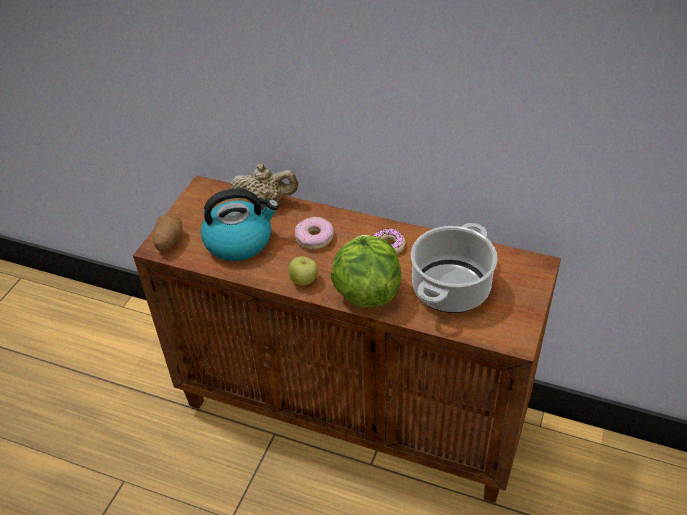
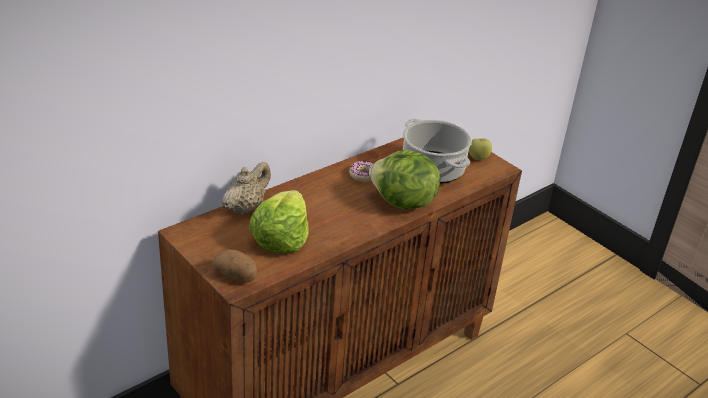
camera: 65 degrees left, 10 degrees down
kettle [201,188,279,261] -> lettuce [249,190,309,253]
apple [288,256,318,285] -> apple moved to [469,138,492,160]
donut [295,217,334,249] -> none

